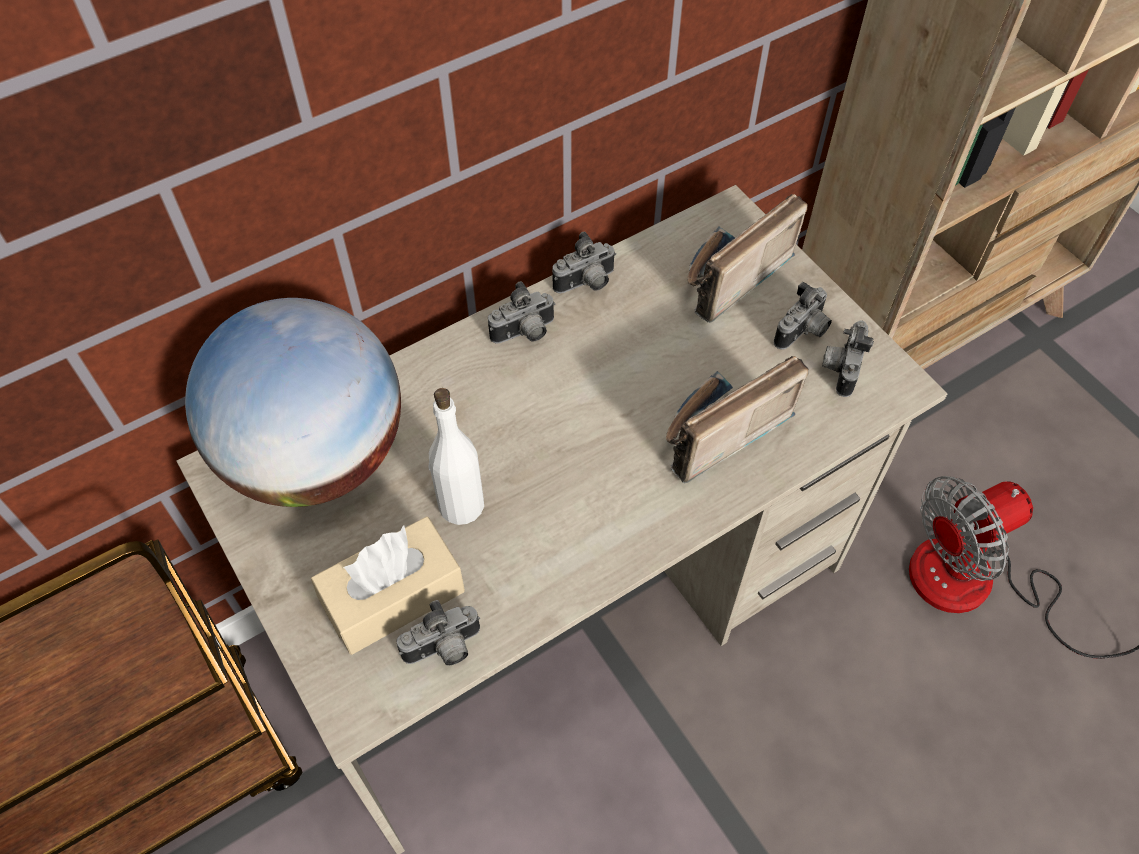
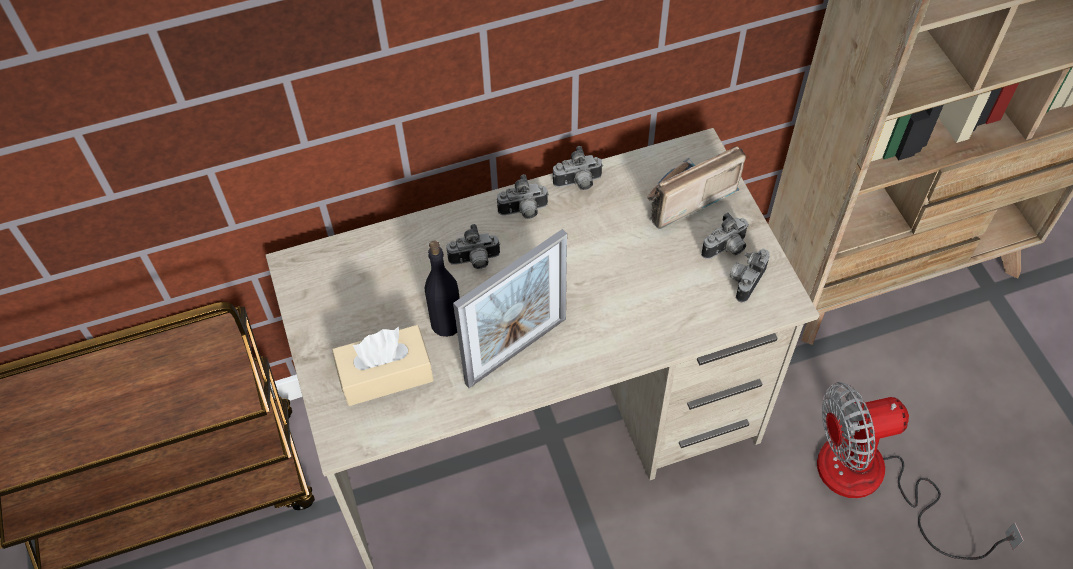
camera: 15 degrees right, 0 degrees up
globe [185,298,401,507] -> none
camera [396,600,480,666] -> camera moved to [446,224,500,269]
white bottle [429,388,484,525] -> black bottle [425,241,460,337]
radio [666,356,809,483] -> none
none -> picture frame [453,229,567,388]

